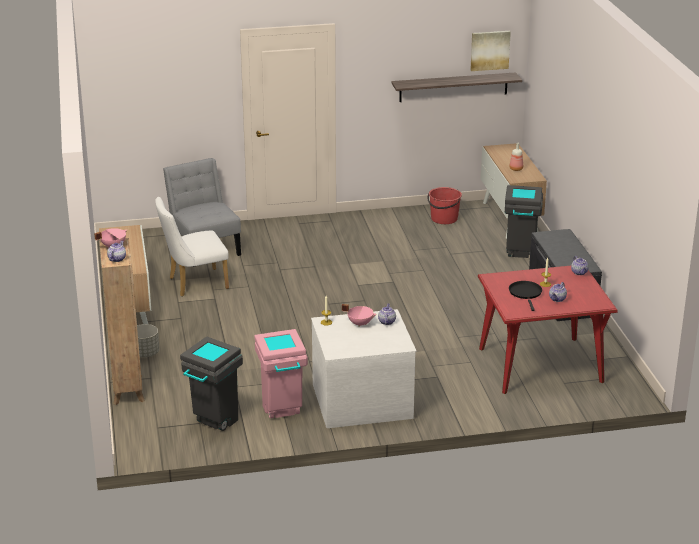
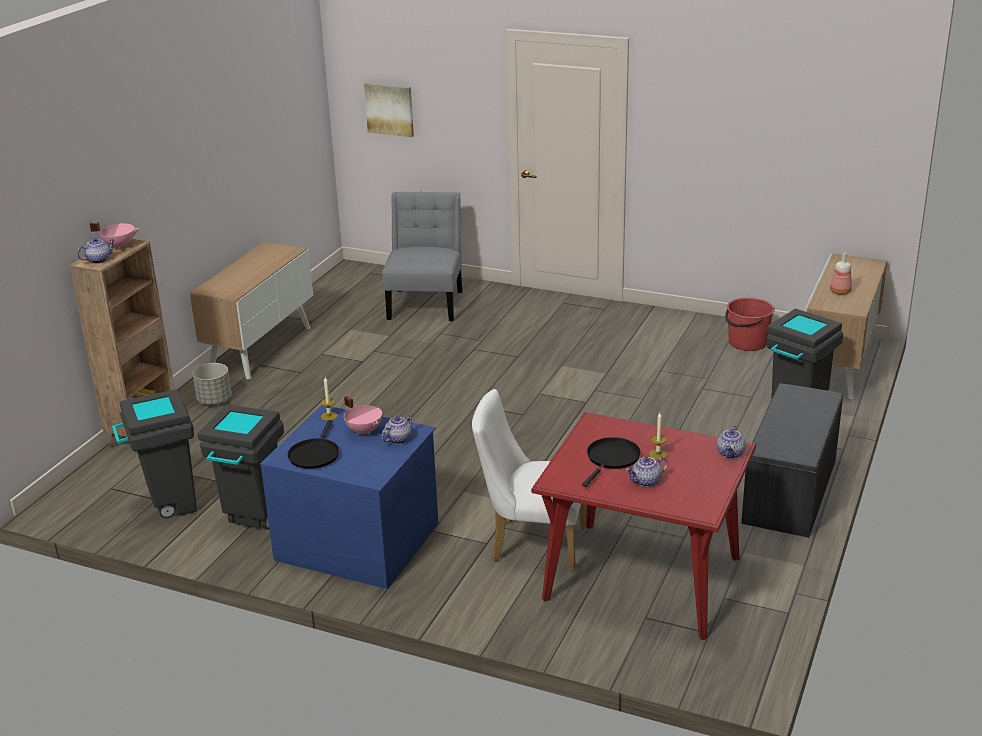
camera: 35 degrees right, 0 degrees up
white chair [155,197,229,297] -> white chair moved to [472,389,586,572]
pink trash can [254,329,308,418] -> grey trash can [197,404,284,529]
white dresser [311,309,417,428] -> blue dresser [260,405,438,589]
shelf [391,72,522,102] -> none
picture [470,31,511,71] -> picture moved to [364,83,414,137]
none -> black frying pan [288,420,339,469]

